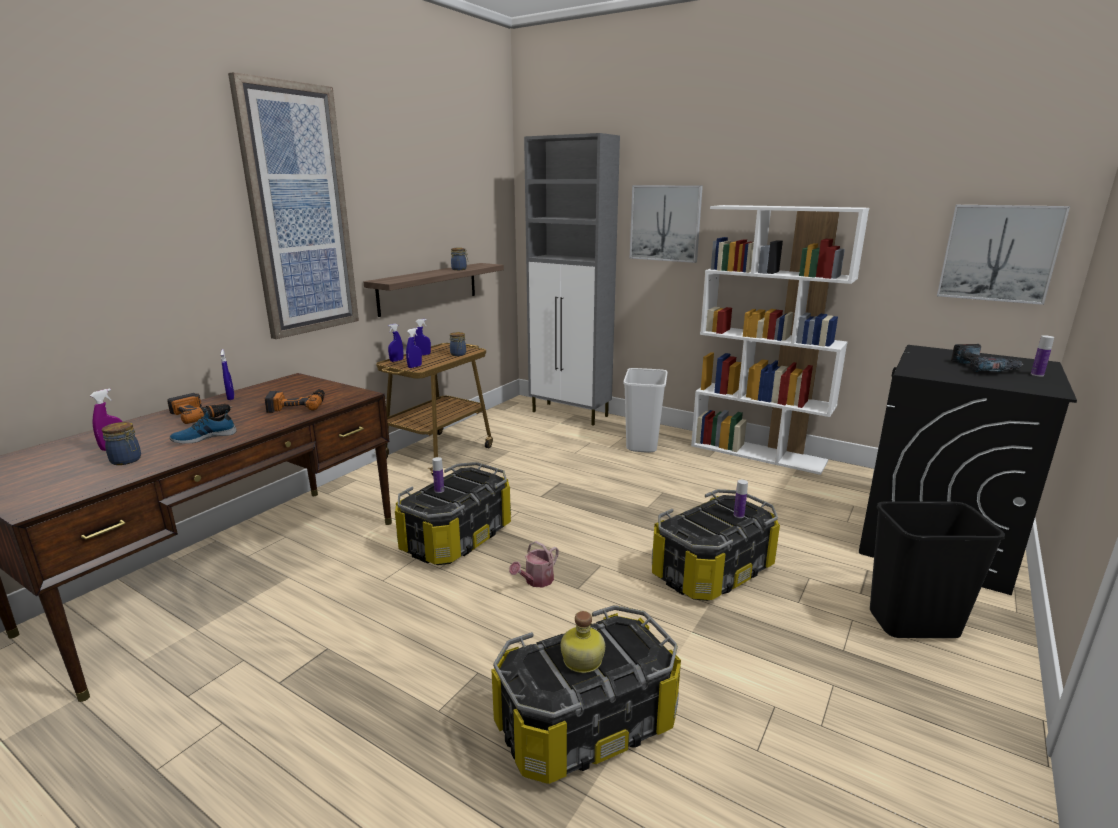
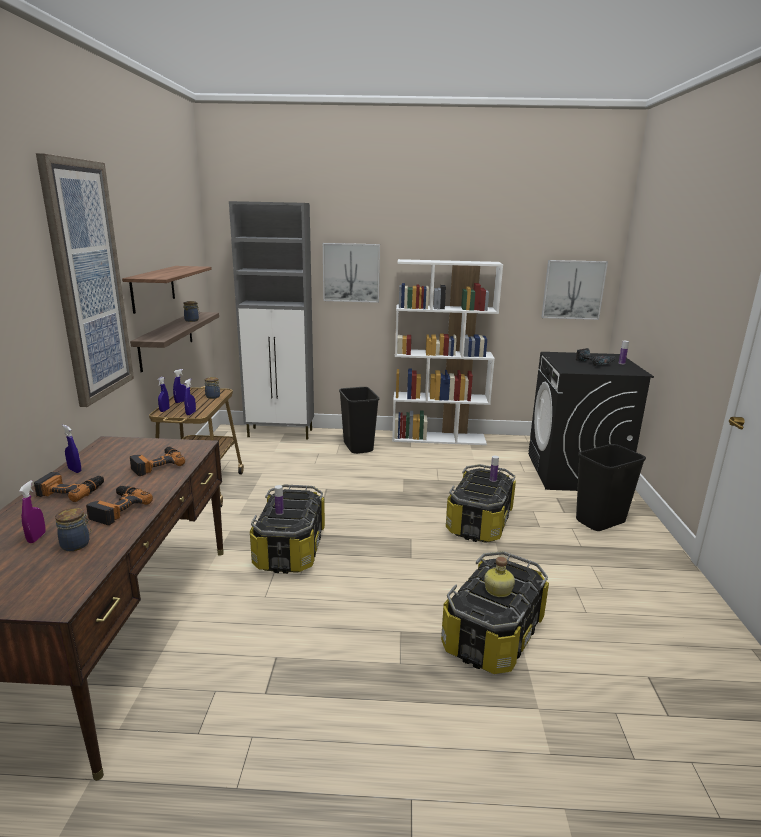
camera: 30 degrees left, 0 degrees up
shoe [170,408,237,444] -> power drill [86,486,153,525]
watering can [509,541,559,588] -> none
white trash can [623,368,667,453] -> black trash can [339,387,379,454]
none -> shelf [122,266,212,314]

